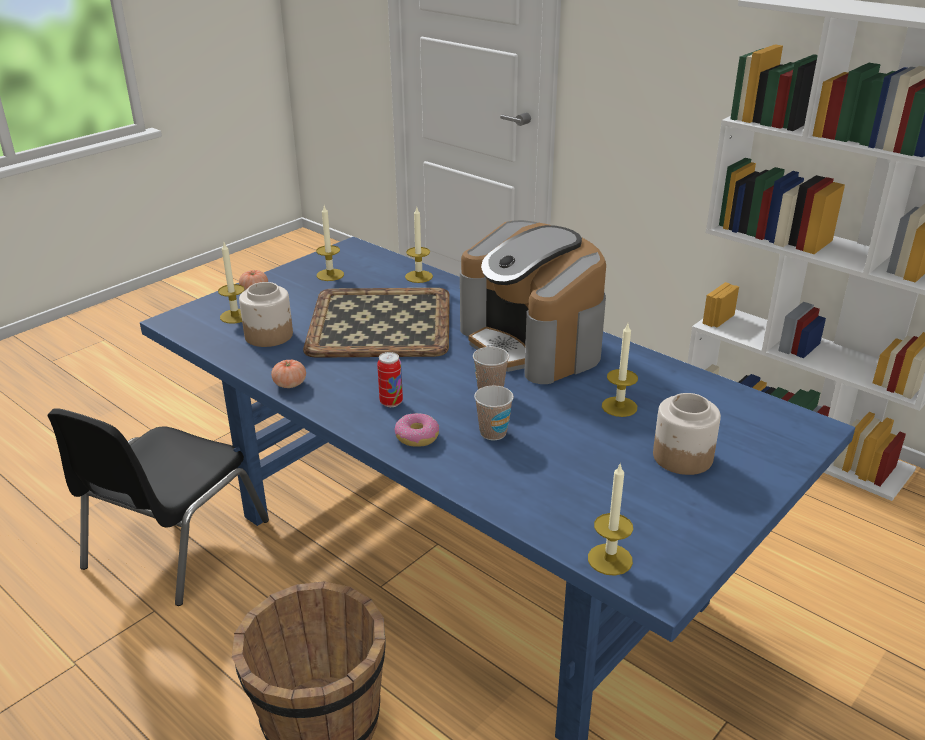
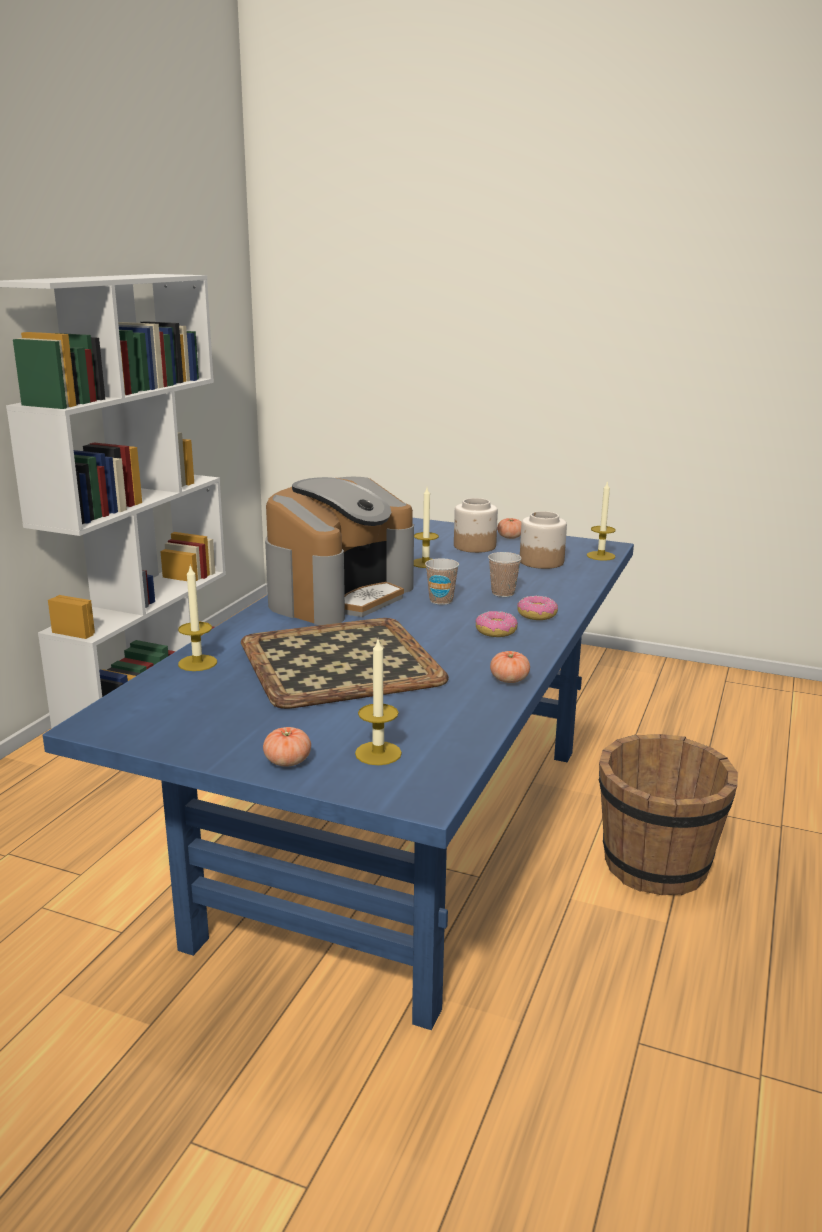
camera: 110 degrees left, 10 degrees down
black chair [47,408,269,606] -> none
jar [239,282,293,347] -> jar moved to [520,511,567,569]
candle [316,206,344,281] -> none
can [377,352,403,407] -> donut [476,611,518,637]
none -> tomato [497,518,522,539]

